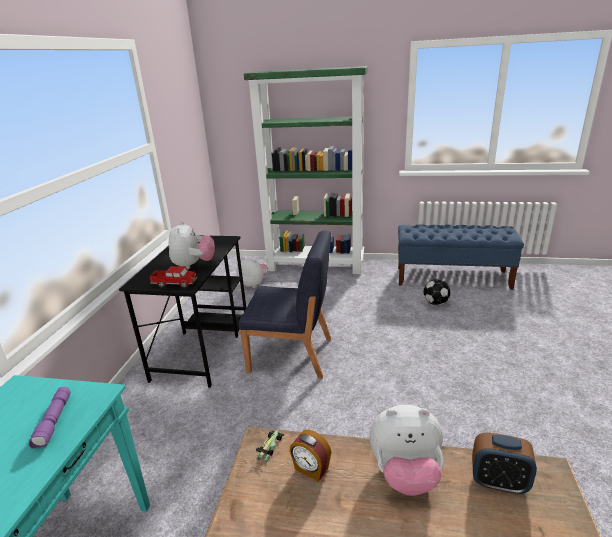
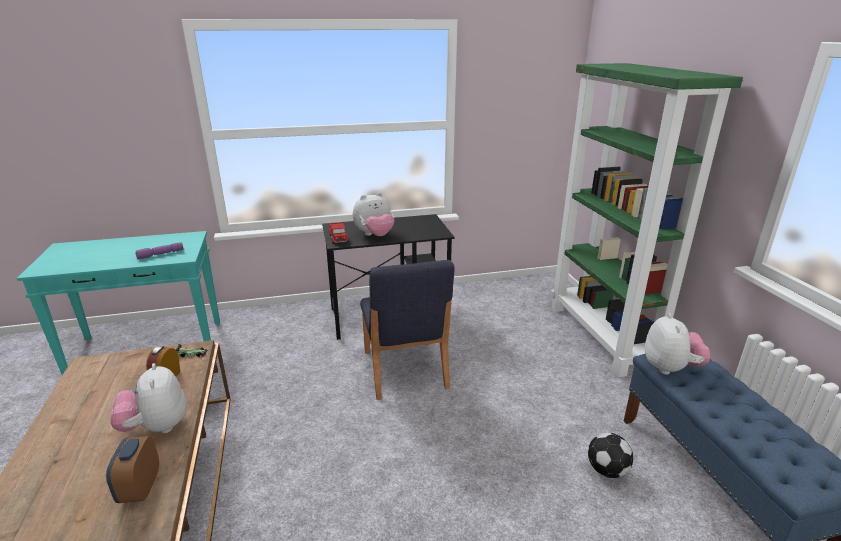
camera: 65 degrees right, 0 degrees up
plush toy [236,257,268,288] -> plush toy moved to [645,313,710,375]

